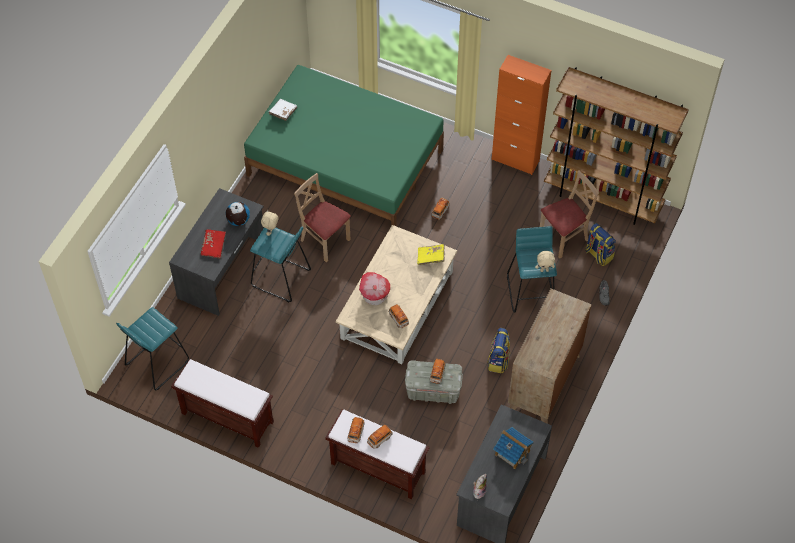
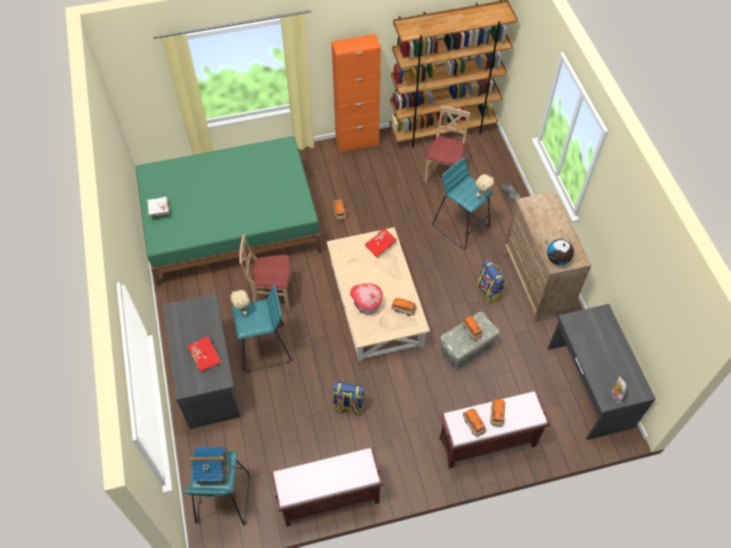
camera: 40 degrees left, 0 degrees up
globe [226,202,250,226] -> globe moved to [547,239,574,265]
yellow book [417,244,445,265] -> red book [365,228,397,258]
toy house [493,427,534,469] -> toy house moved to [190,447,230,484]
backpack [585,223,616,266] -> backpack moved to [333,382,365,416]

